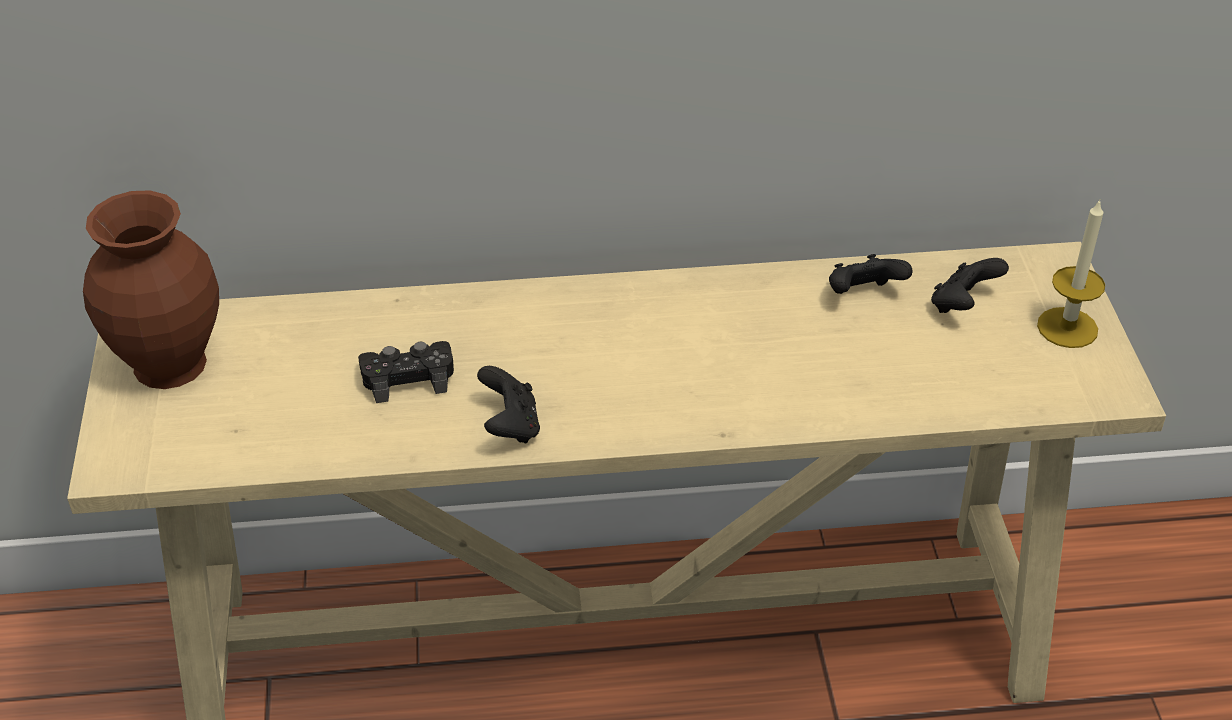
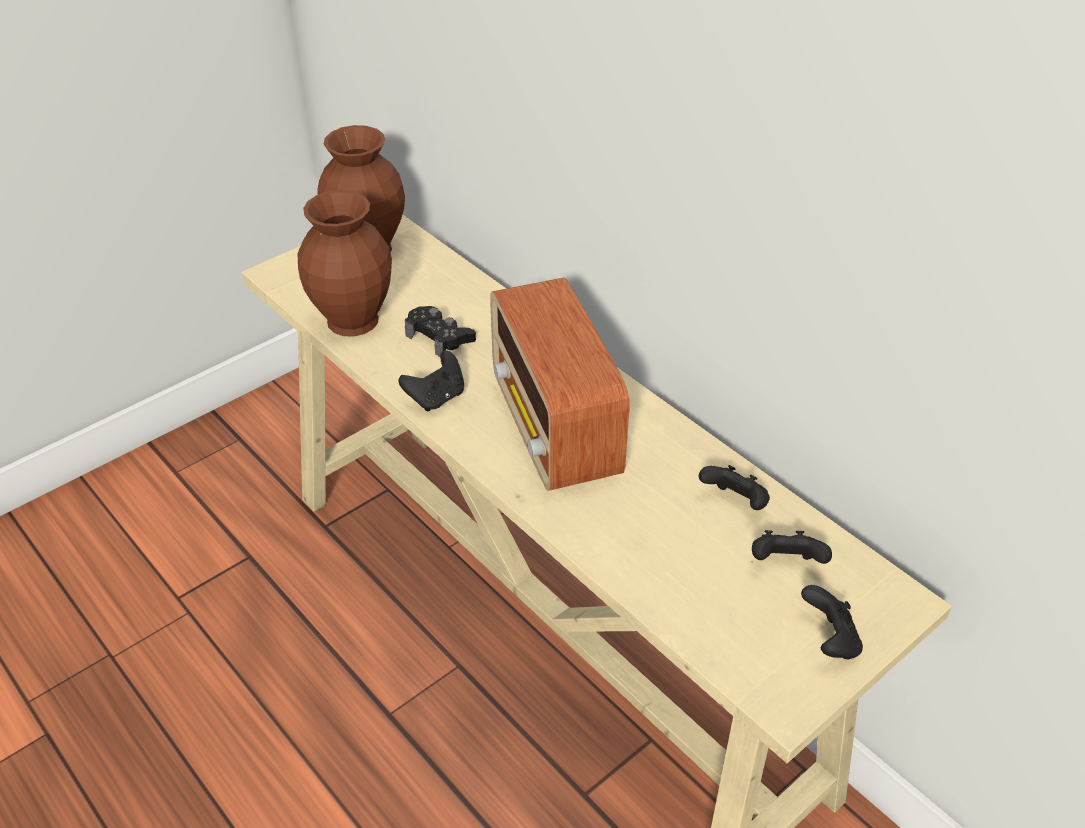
camera: 55 degrees right, 0 degrees up
candle [1037,199,1105,348] -> black game controller [801,585,863,660]
none -> brown vase [297,190,392,337]
none -> radio [490,278,629,491]

